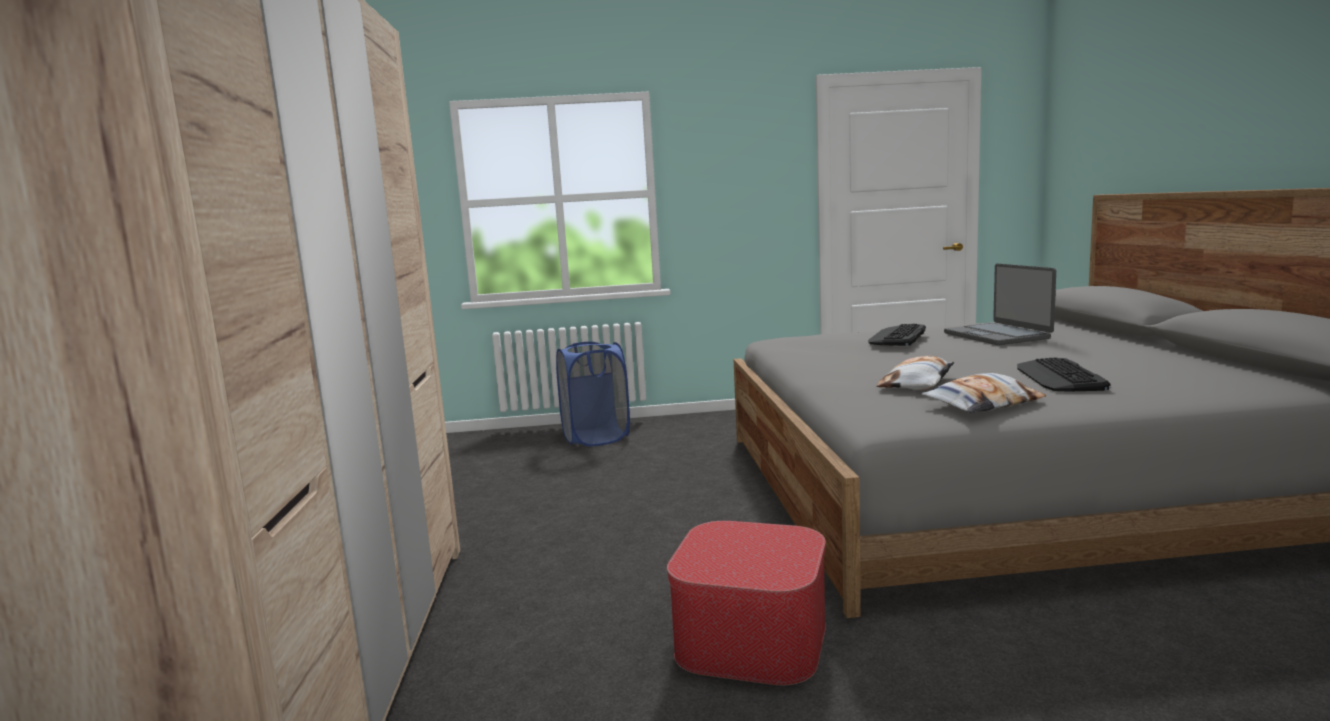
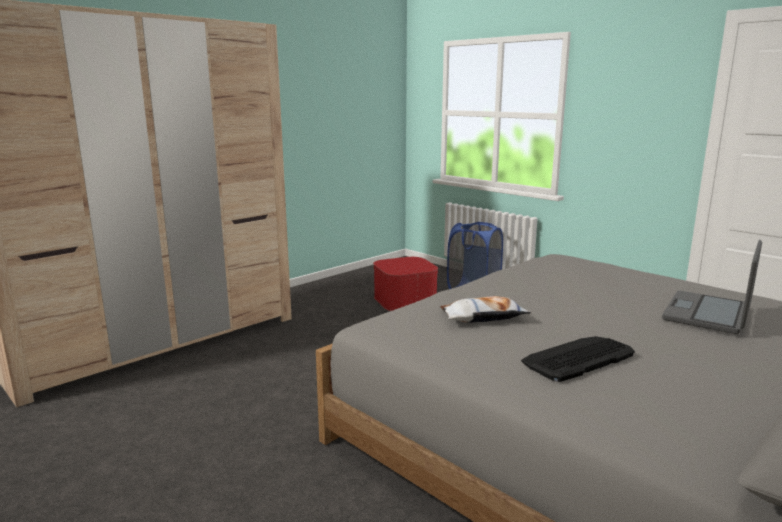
camera: 50 degrees right, 5 degrees up
ottoman [667,521,826,686] -> ottoman moved to [373,257,438,311]
keyboard [868,324,926,346] -> none
pillow [921,373,1046,413] -> none

